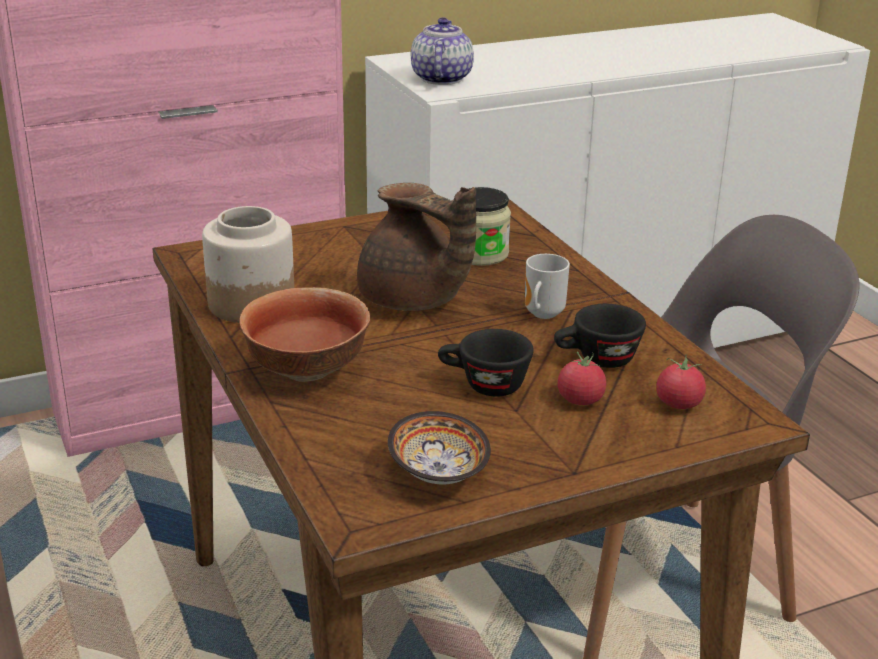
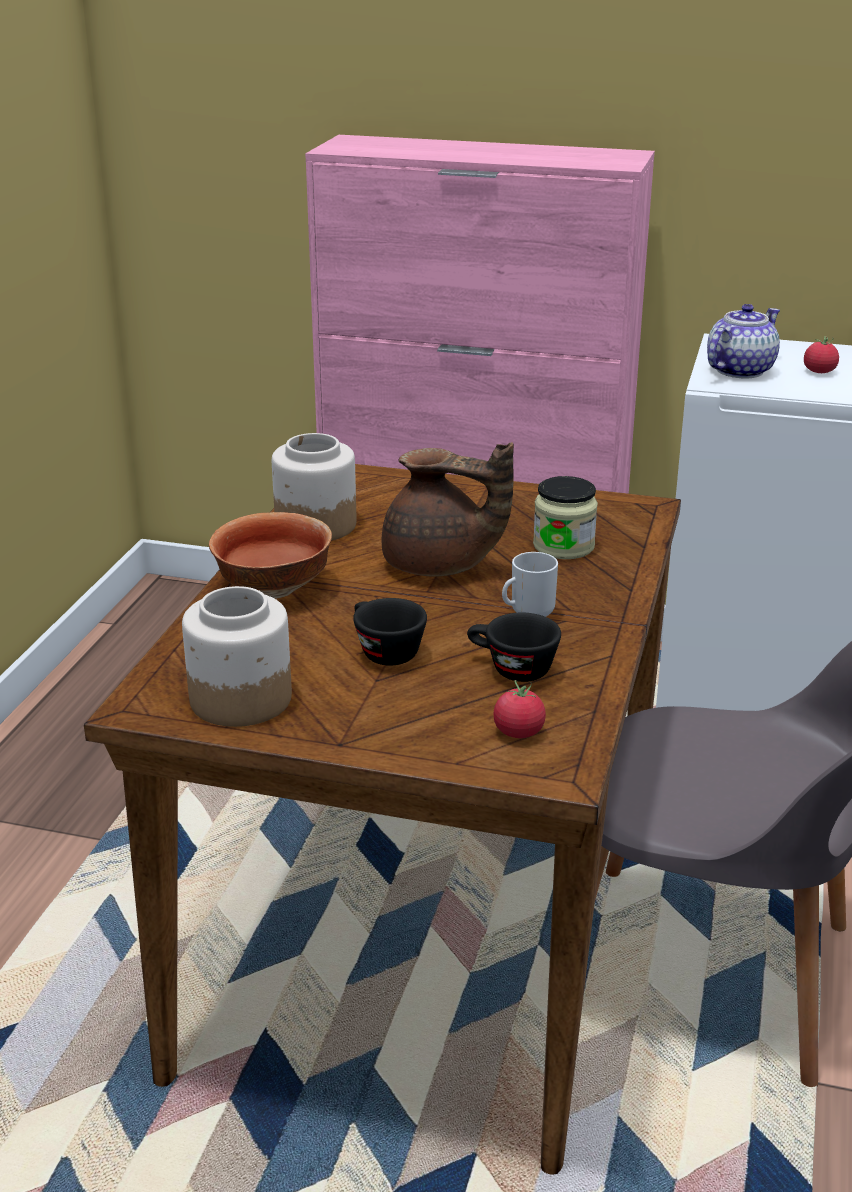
camera: 40 degrees right, 0 degrees up
brown teapot [357,183,476,311] -> brown teapot turned 60 degrees counterclockwise [381,442,514,577]
bowl [388,411,491,484] -> jar [182,586,292,727]
tomato [558,351,606,405] -> tomato moved to [804,336,839,373]

